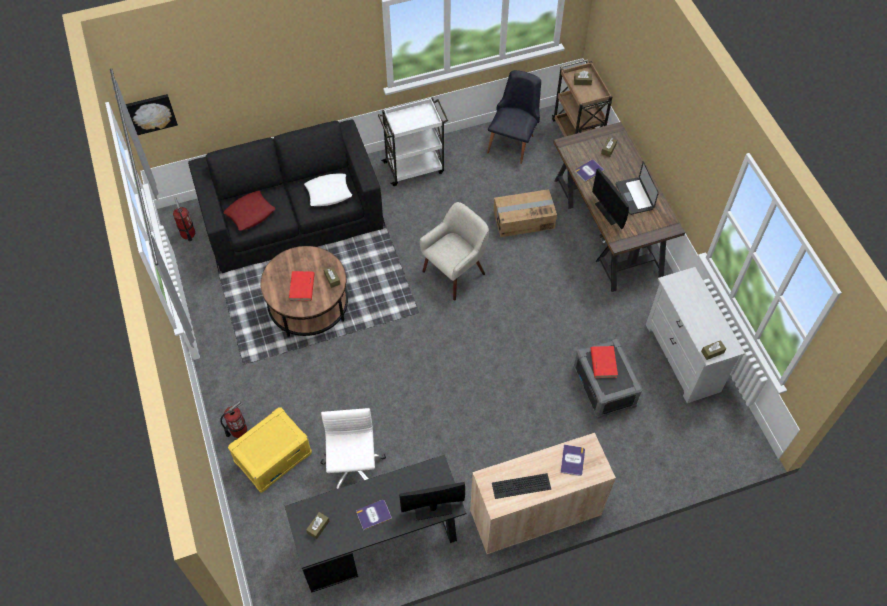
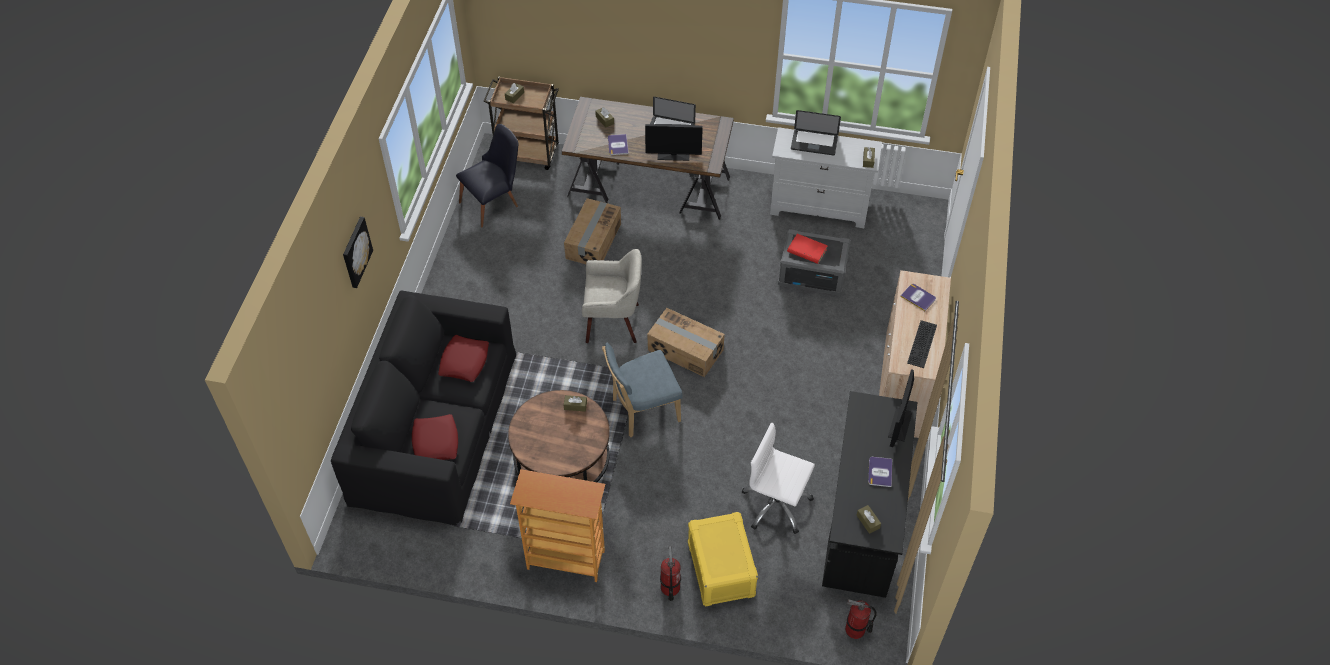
camera: 60 degrees left, 5 degrees down
picture [126,94,178,135] -> picture moved to [343,217,373,288]
fire extinguisher [173,197,195,241] -> fire extinguisher moved to [845,599,877,639]
red book [289,271,315,301] -> none
white pillow [304,174,352,206] -> red pillow [438,335,489,382]
white cart [378,97,448,186] -> none
beige armchair [420,202,489,301] -> beige armchair turned 105 degrees clockwise [582,249,642,343]
black chair [487,70,541,164] -> black chair turned 90 degrees clockwise [456,124,519,227]
none -> bookcase [510,469,605,582]
none -> blue chair [602,343,683,437]
none -> cardboard box [647,308,725,377]
none -> laptop [791,110,841,155]

